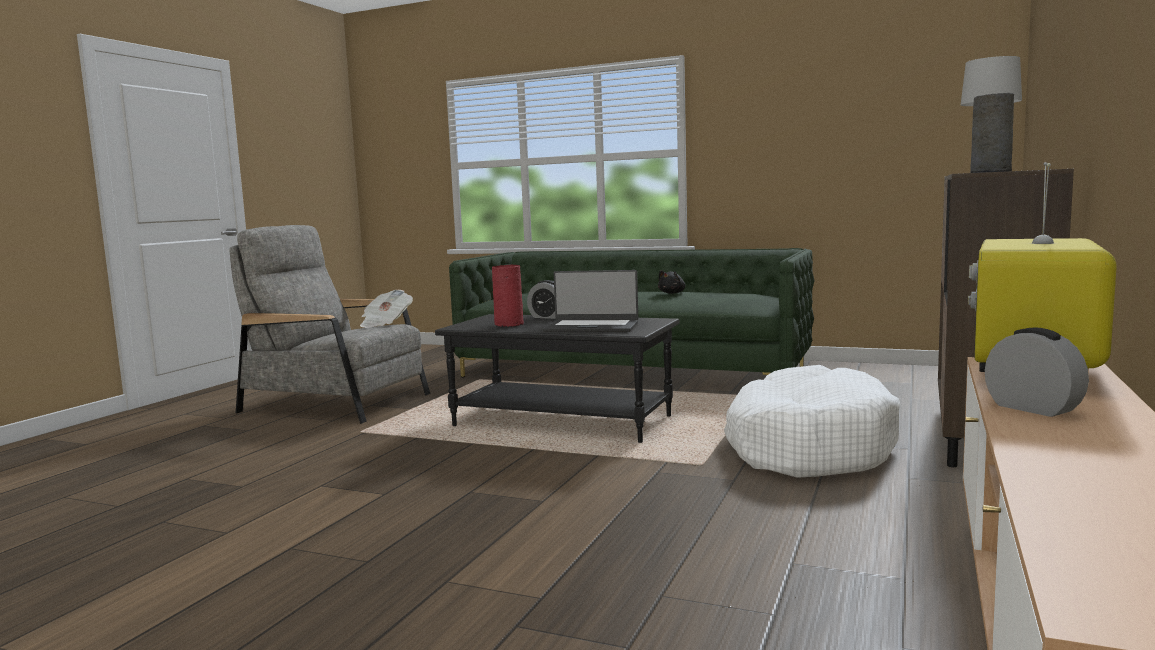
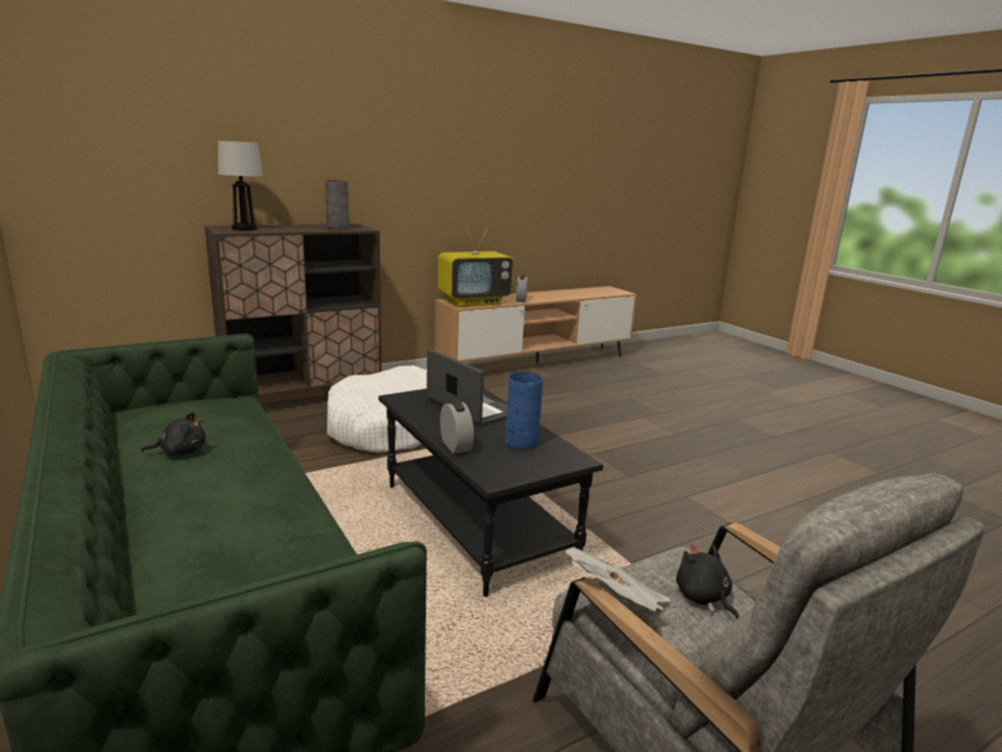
camera: 145 degrees left, 10 degrees up
red vase [492,265,524,327] -> blue vase [505,372,543,450]
none -> black plush toy [676,544,739,620]

